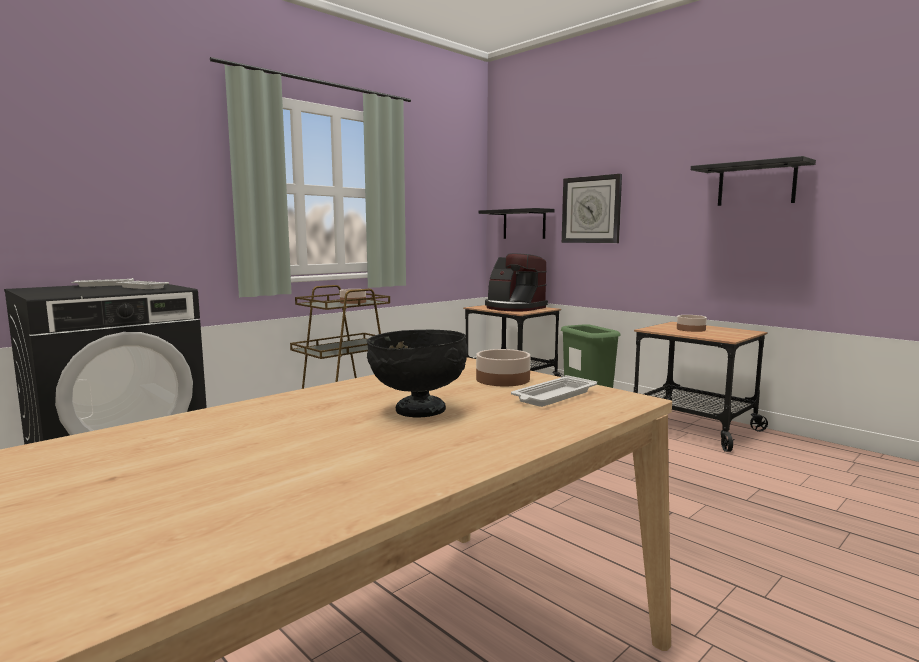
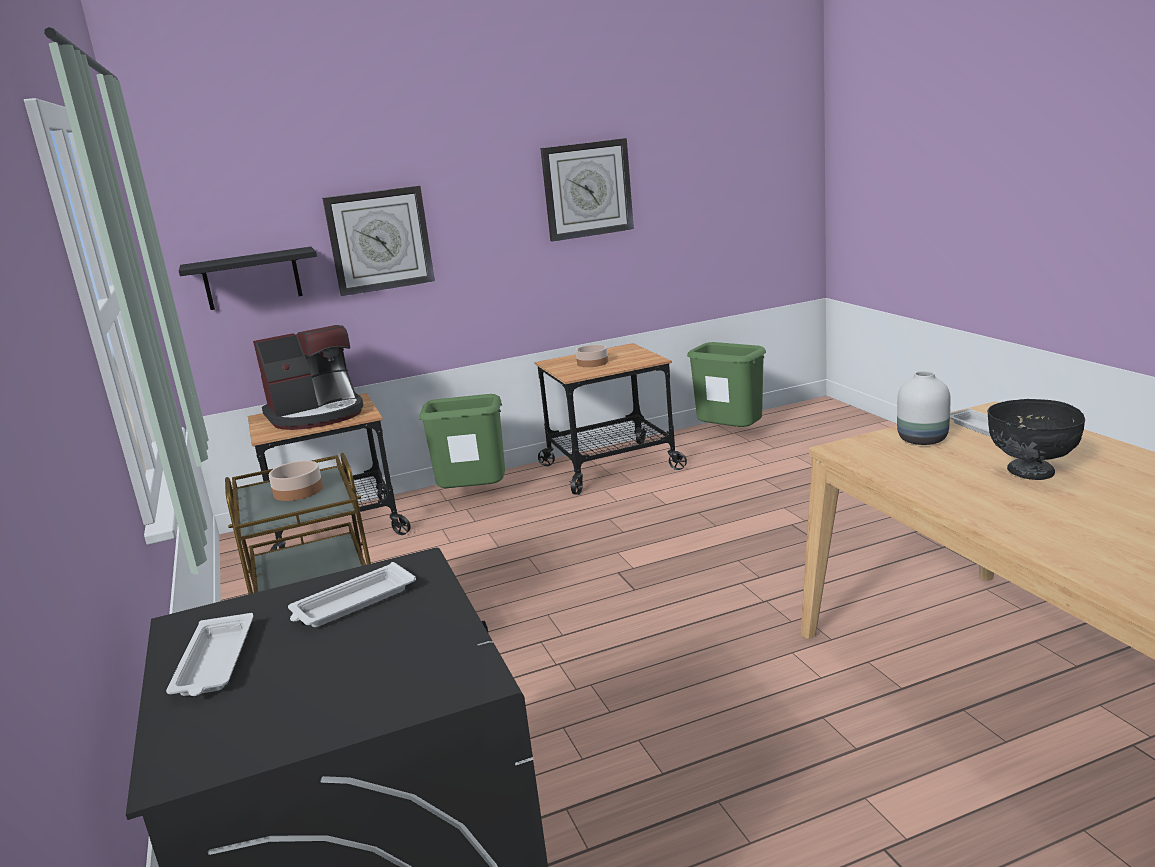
camera: 65 degrees left, 10 degrees up
bowl [476,349,531,386] -> white vase [897,371,951,445]
black shelf [691,156,816,206] -> wall clock [540,138,634,242]
none -> green trash can [687,342,766,427]

